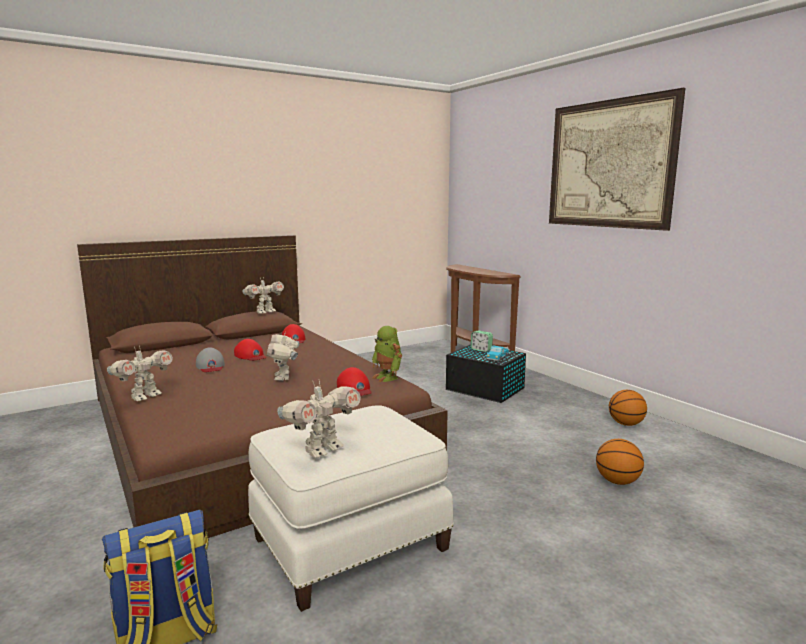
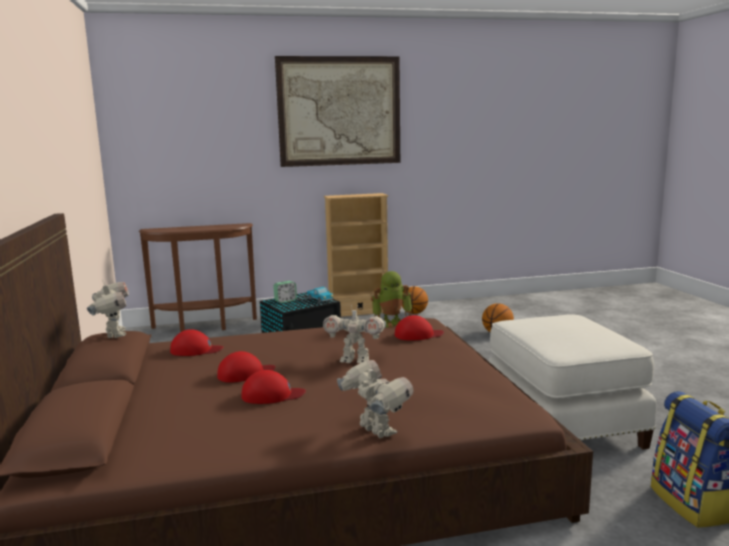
camera: 70 degrees left, 0 degrees up
grey cap [196,347,225,372] -> red cap [241,370,306,404]
toy robot [277,381,361,458] -> none
none -> beige bookcase [324,193,388,317]

